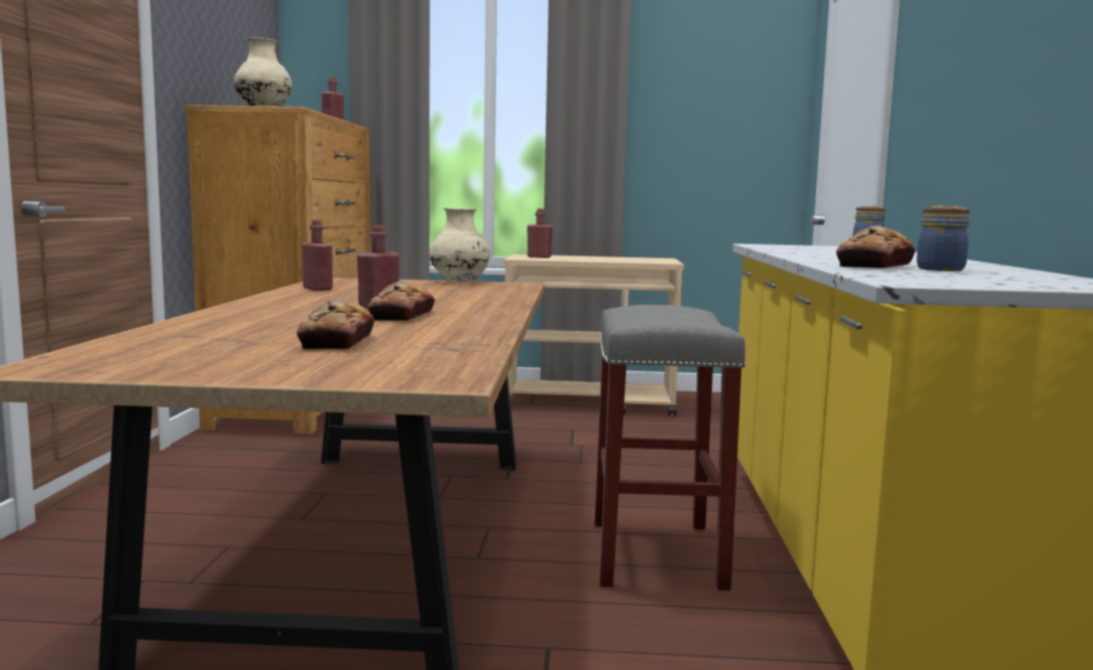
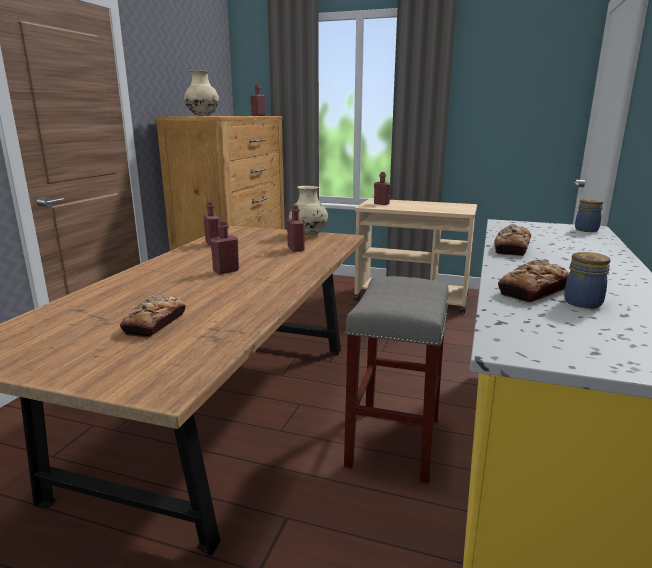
camera: 15 degrees right, 10 degrees up
bread [367,281,435,321] -> bread moved to [494,224,531,256]
none -> red bottle [287,205,305,252]

